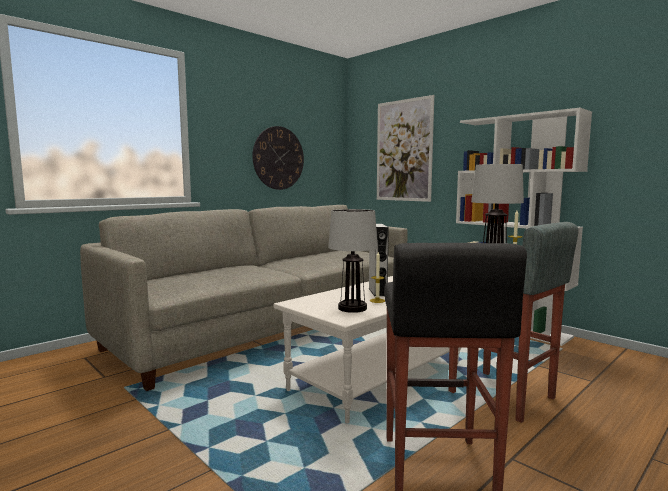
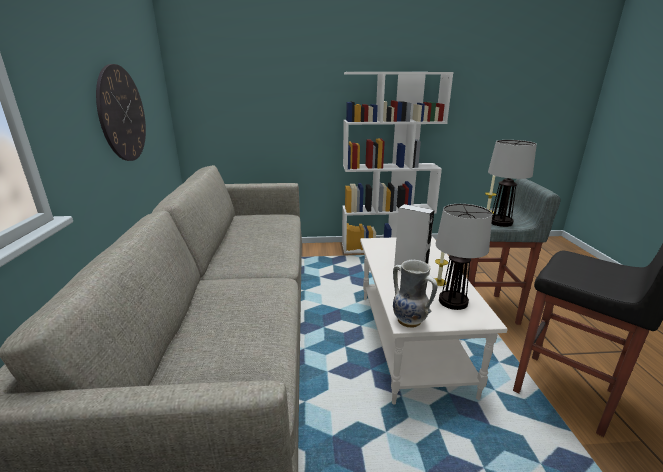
camera: 50 degrees left, 15 degrees up
picture [377,95,434,202] -> none
none -> vase [393,260,438,328]

